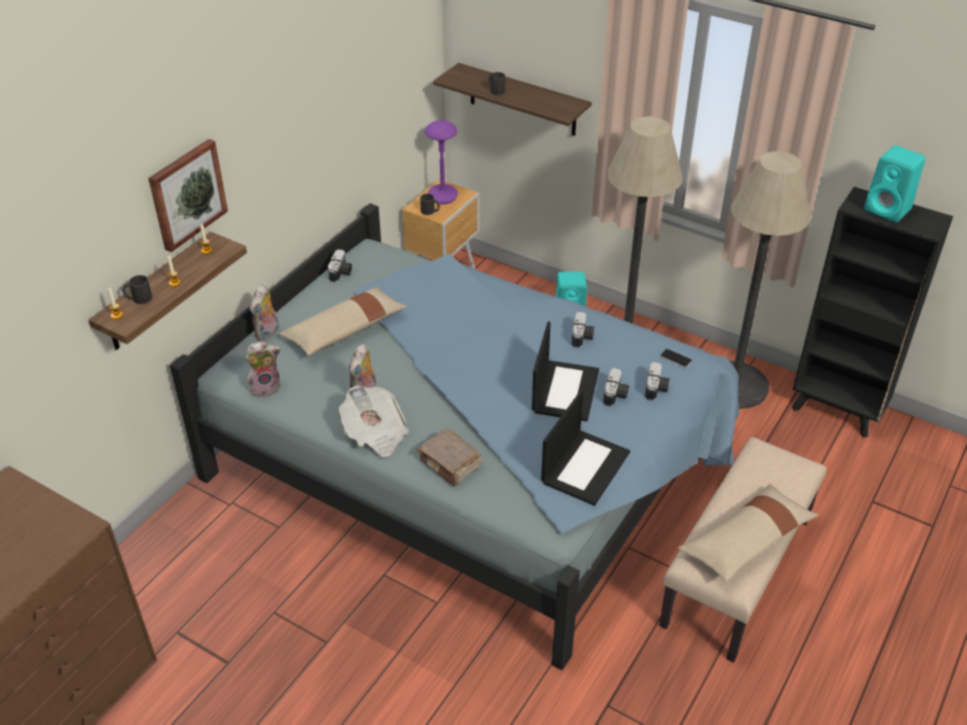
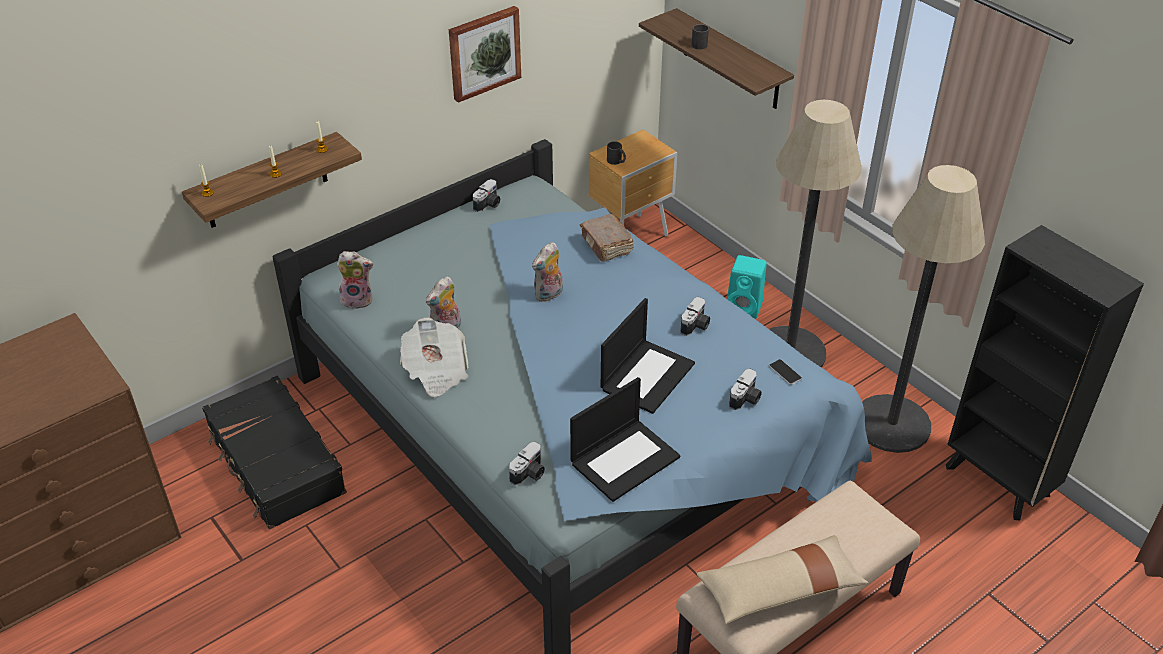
camera: 20 degrees right, 0 degrees up
black mug [122,275,152,304] -> none
picture [148,139,228,252] -> picture moved to [449,6,521,103]
plush toy [250,284,279,341] -> plush toy moved to [532,242,563,302]
beige pillow [279,287,407,356] -> none
brown book [417,429,482,486] -> brown book moved to [580,214,634,262]
purple table lamp [425,120,458,204] -> none
camera [603,368,629,407] -> camera moved to [509,442,545,485]
turquoise speaker [864,145,926,222] -> none
none -> black suitcase [202,376,347,529]

